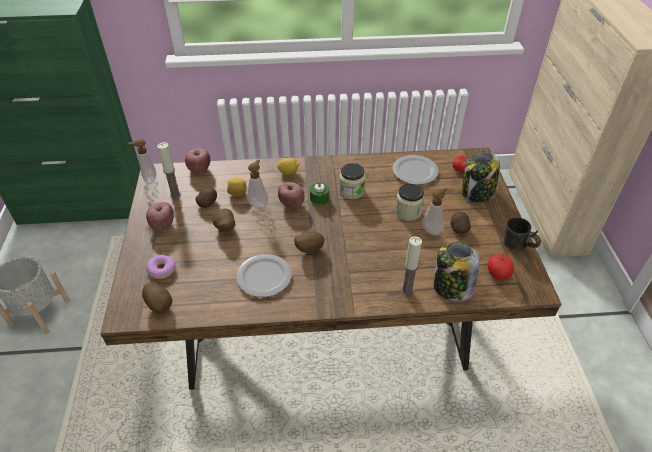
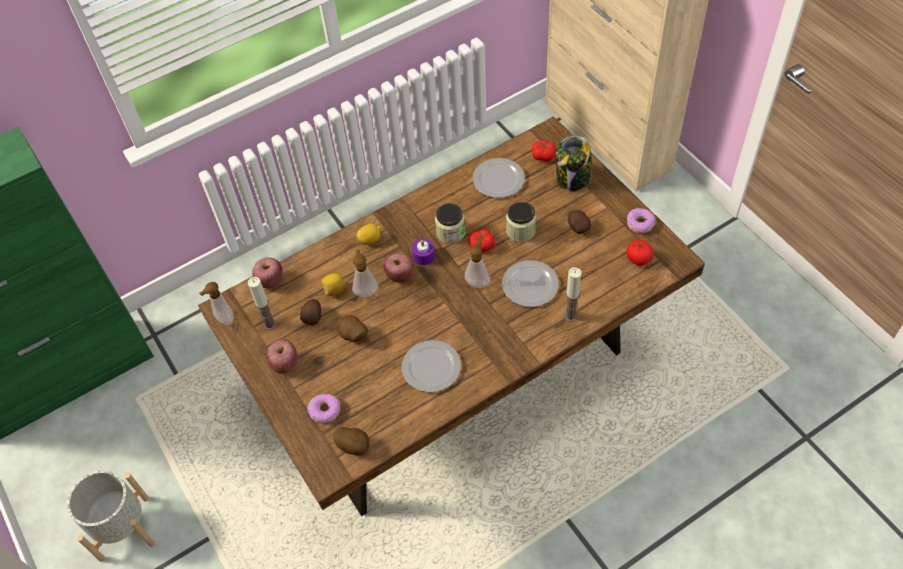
camera: 25 degrees left, 10 degrees up
potato [294,231,324,253] -> none
green candle [310,181,329,205] -> purple candle [412,239,435,265]
soap dispenser [422,187,448,236] -> soap dispenser moved to [465,240,490,288]
jar [434,242,480,301] -> none
grey mug [504,217,541,250] -> donut [627,208,655,233]
none -> tomato [468,229,495,252]
none -> plate [502,260,559,307]

